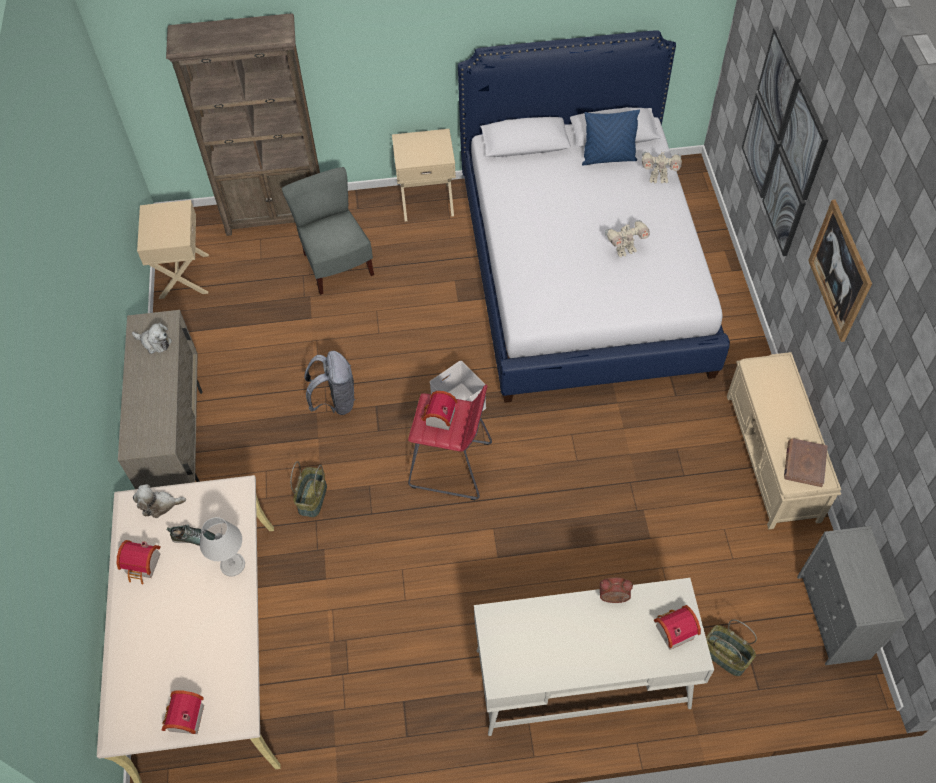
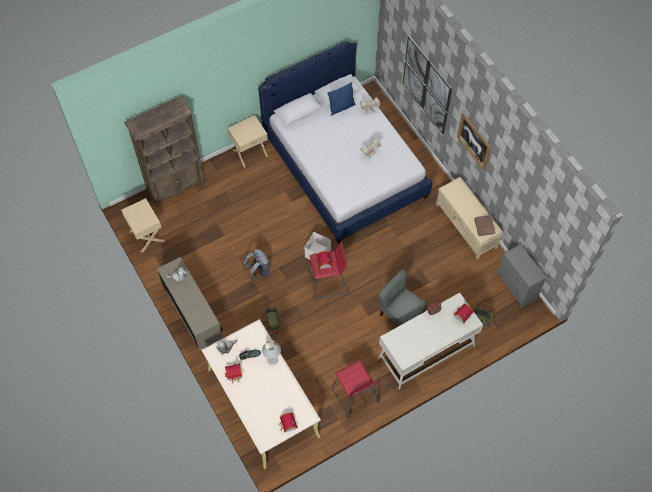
camera: 25 degrees left, 5 degrees up
grey chair [282,167,374,295] -> grey chair moved to [379,269,427,326]
none -> red stool [332,360,379,418]

